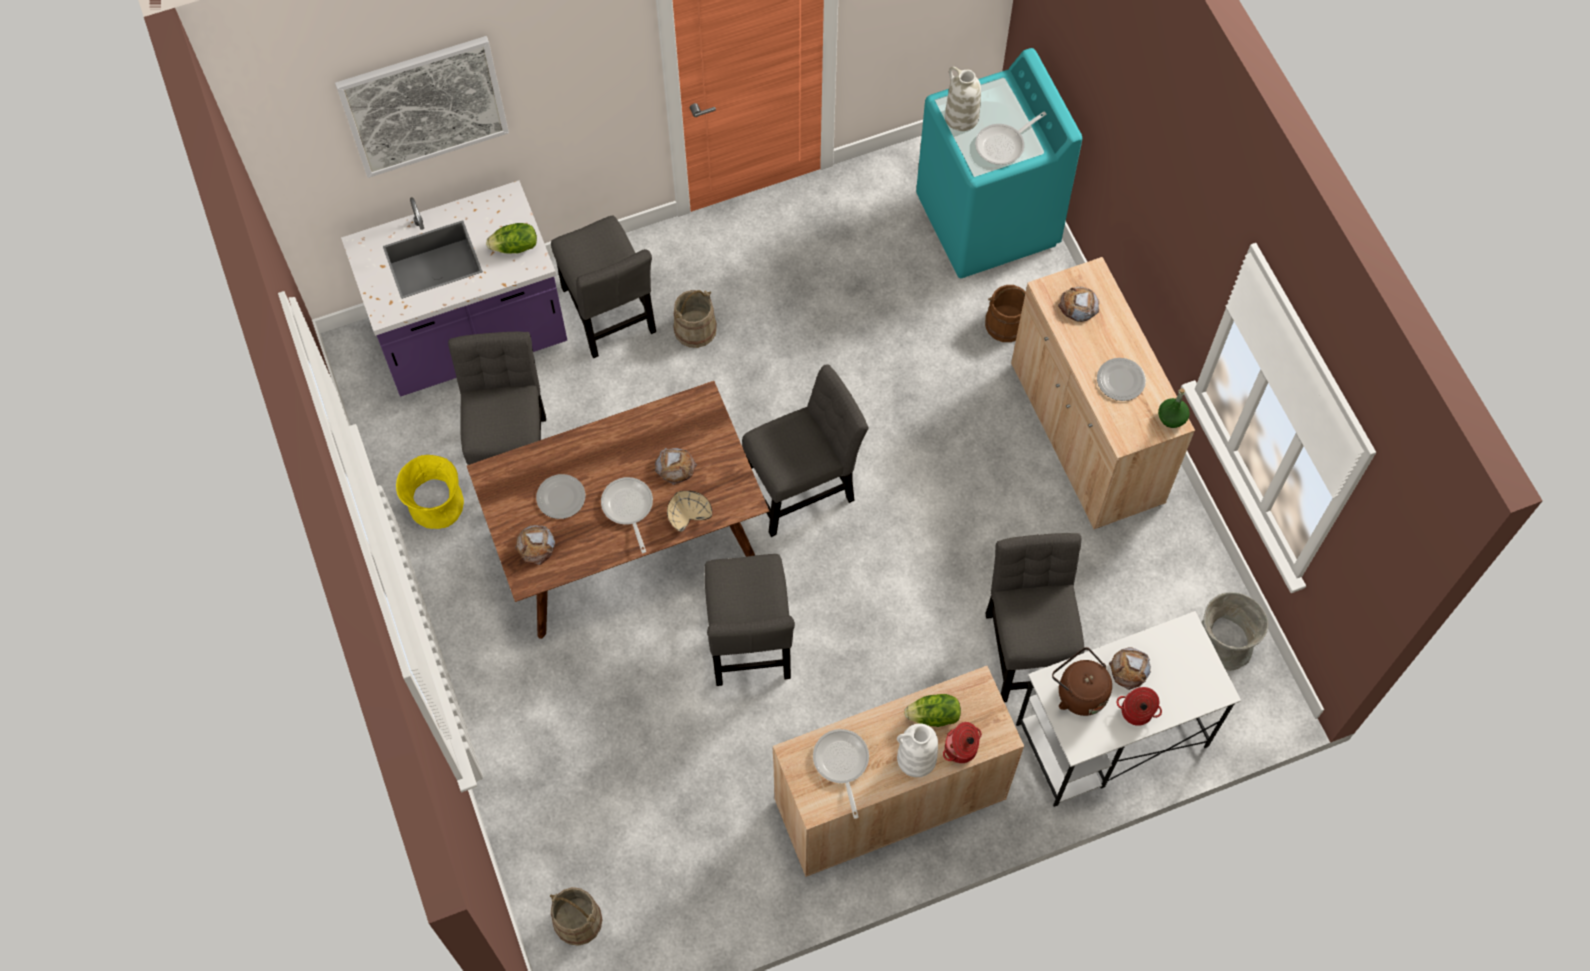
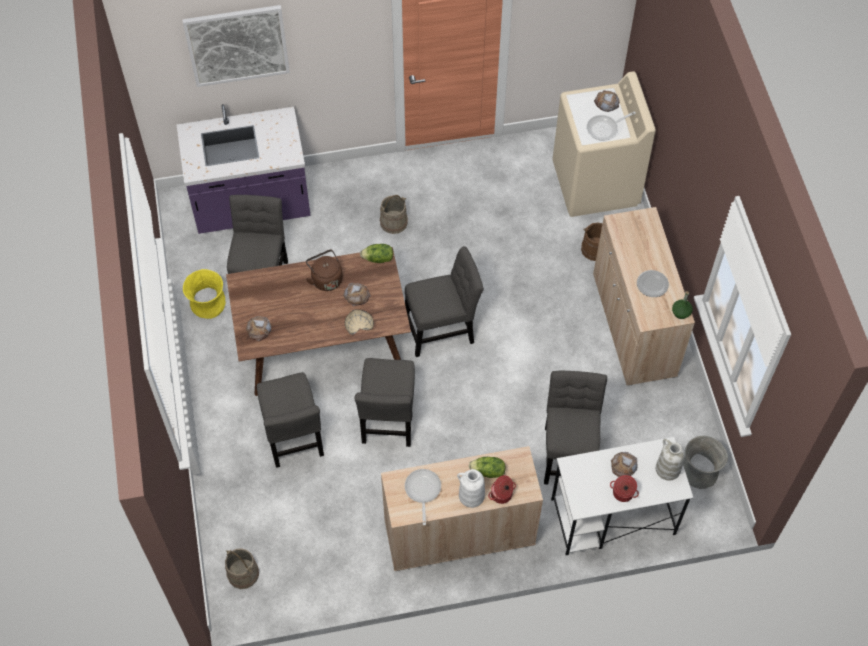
camera: 10 degrees right, 5 degrees down
lettuce [486,223,537,254] -> lettuce moved to [360,244,393,263]
plate [536,474,585,519] -> none
grey chair [551,215,656,358] -> grey chair moved to [257,372,324,468]
frying pan [601,477,653,553] -> none
turquoise washing machine [916,48,1082,278] -> beige washing machine [553,71,656,217]
white vase [945,67,981,131] -> white vase moved to [656,439,685,481]
brown kettle [1052,647,1112,716] -> brown kettle moved to [306,250,343,291]
bread [1058,287,1099,322] -> bread moved to [594,90,620,112]

